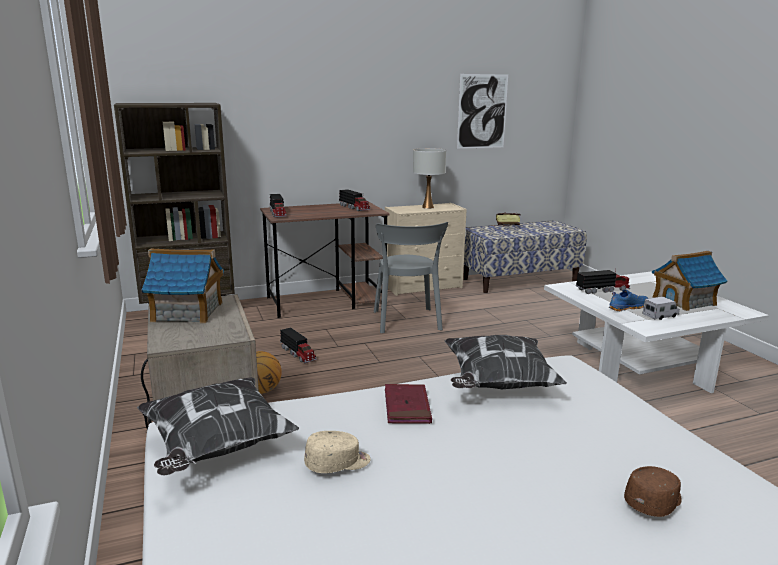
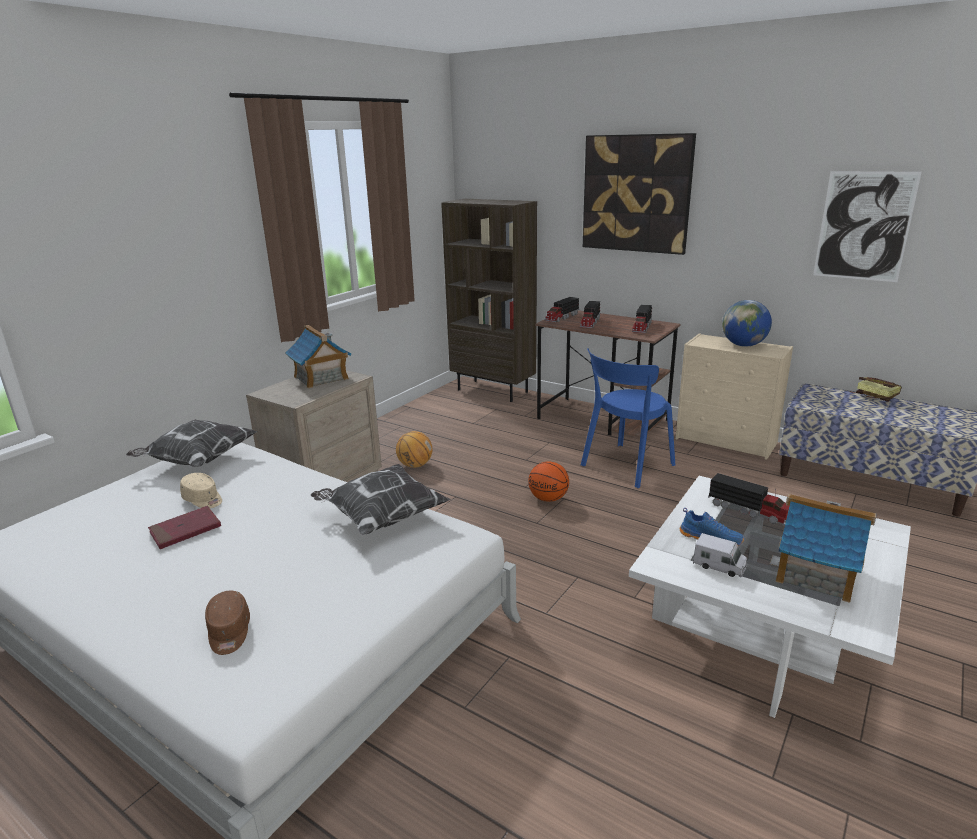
camera: 55 degrees right, 5 degrees up
toy truck [280,327,317,363] -> toy truck moved to [580,301,600,328]
grey chair [374,222,448,333] -> blue chair [581,348,675,488]
red book [385,384,432,424] -> red book moved to [148,506,221,549]
white table lamp [413,148,446,209] -> globe [722,300,772,347]
brown cap [624,466,681,517] -> brown cap turned 60 degrees clockwise [205,590,250,655]
none -> basketball [528,461,569,502]
none -> picture [583,133,696,255]

